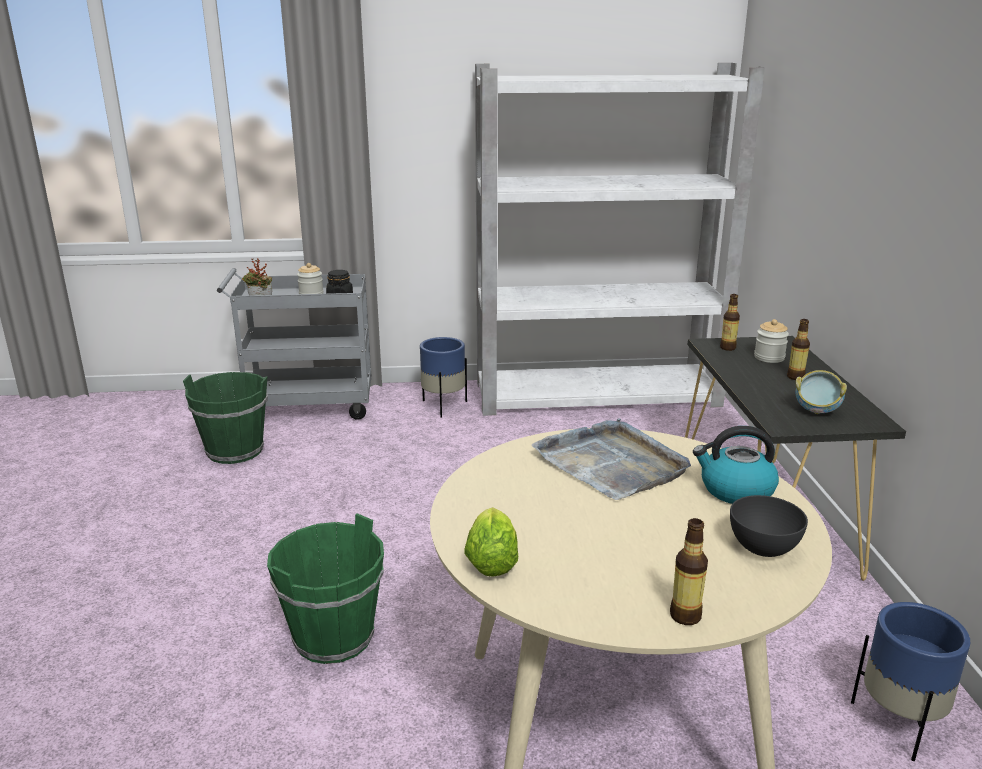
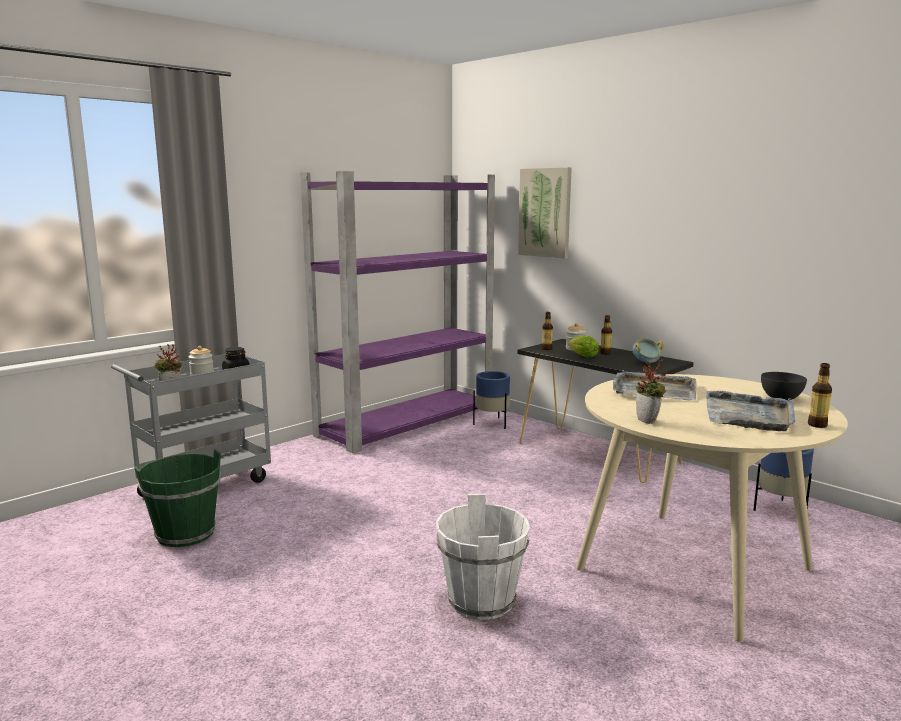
camera: 40 degrees left, 10 degrees down
green bucket [267,513,384,664] -> white bucket [436,494,530,620]
blue planter [420,337,467,418] -> blue planter moved to [473,371,510,429]
lettuce [464,507,518,577] -> lettuce moved to [568,335,599,358]
white bookcase [475,63,765,416] -> purple bookcase [300,171,495,453]
kettle [693,426,779,504] -> none
none -> picture [518,167,572,259]
none -> potted plant [636,359,668,424]
none -> grey tray [706,391,795,431]

